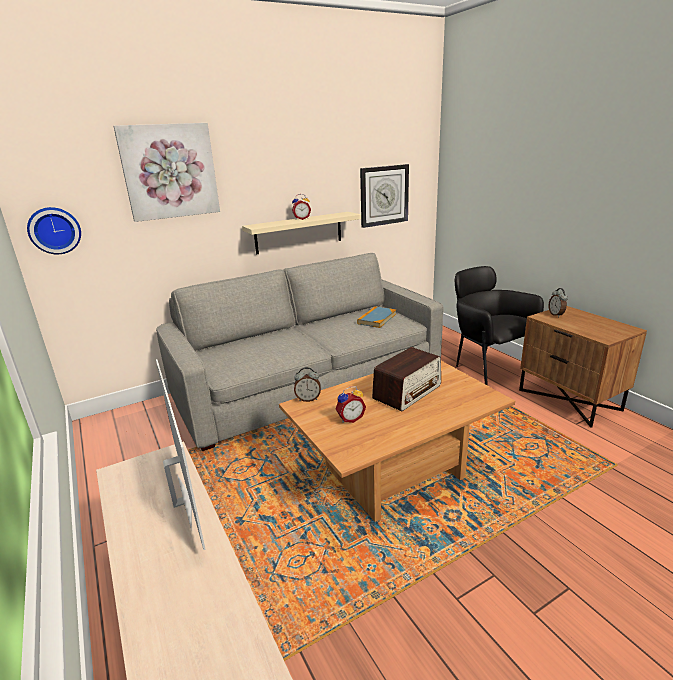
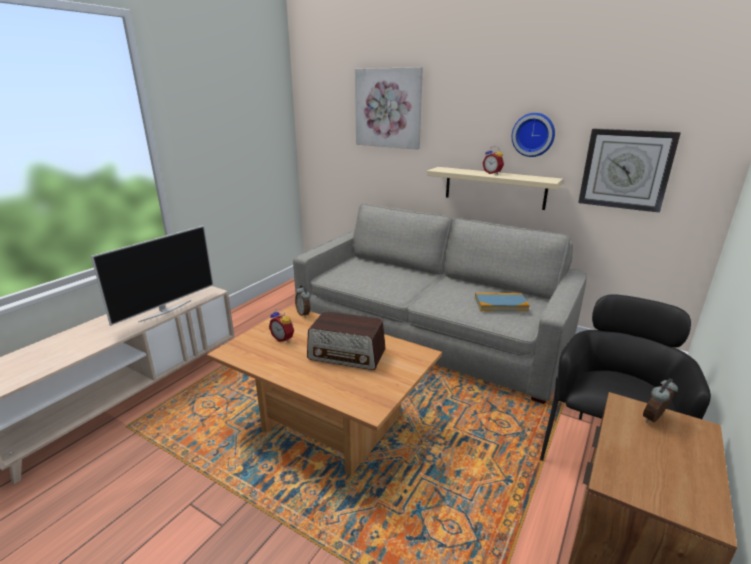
camera: 60 degrees right, 0 degrees up
wall clock [27,207,81,254] -> wall clock moved to [512,113,555,157]

